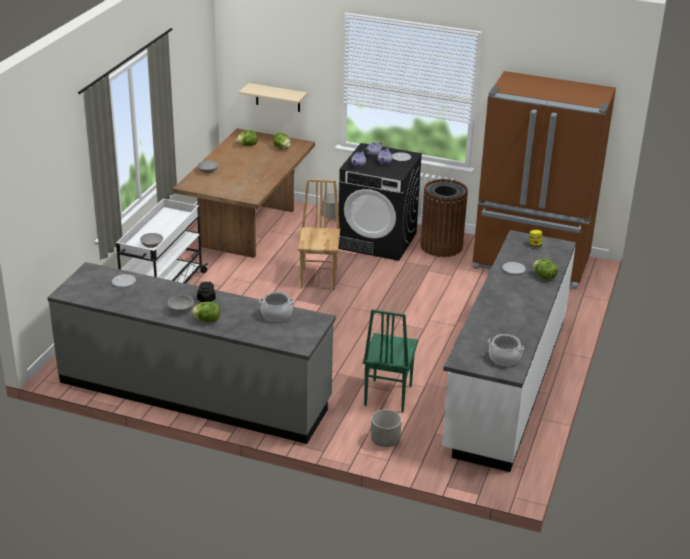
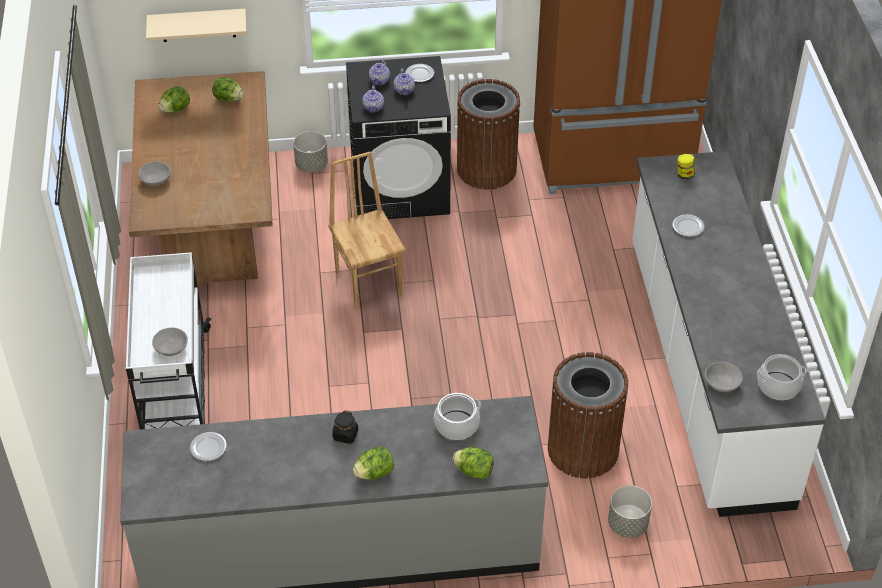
camera: 25 degrees left, 15 degrees up
grey bowl [168,295,194,313] -> grey bowl moved to [705,362,743,392]
green chair [363,309,418,412] -> brown trash can [548,352,629,479]
lettuce [533,259,558,280] -> lettuce moved to [452,447,494,479]

